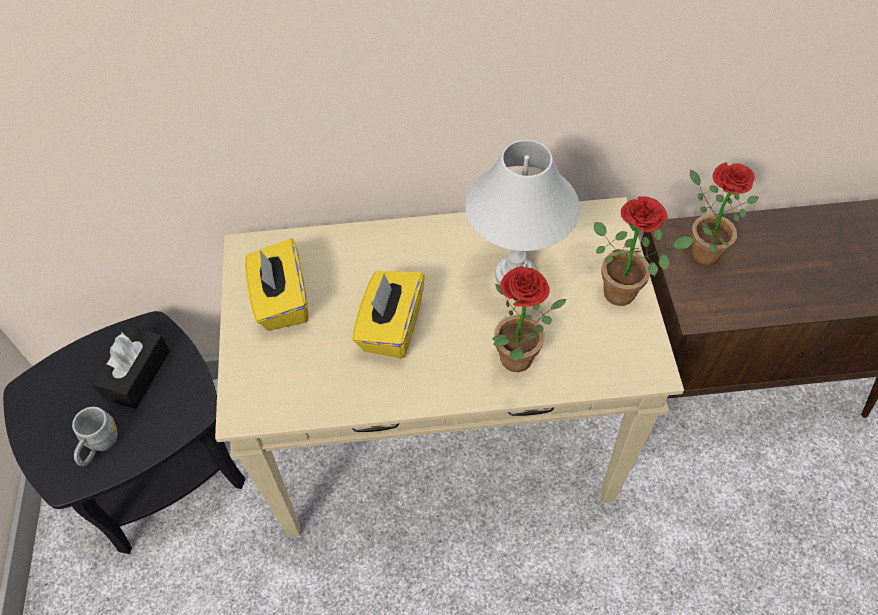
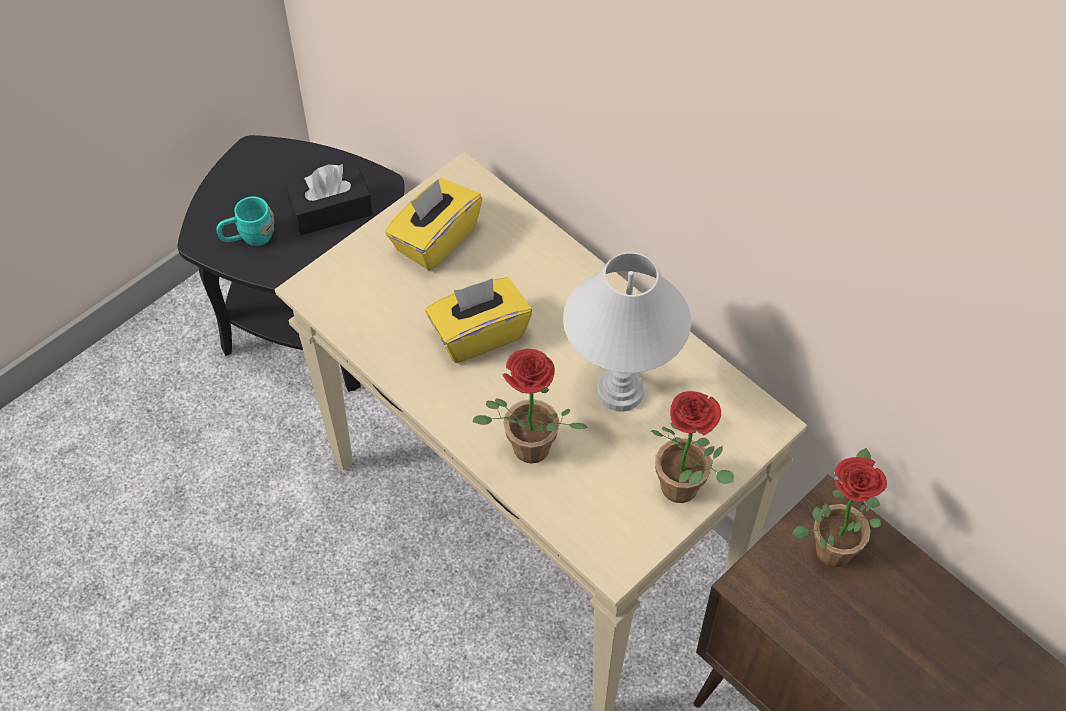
camera: 50 degrees right, 0 degrees up
grey mug [72,407,117,467] -> turquoise mug [216,196,274,246]

